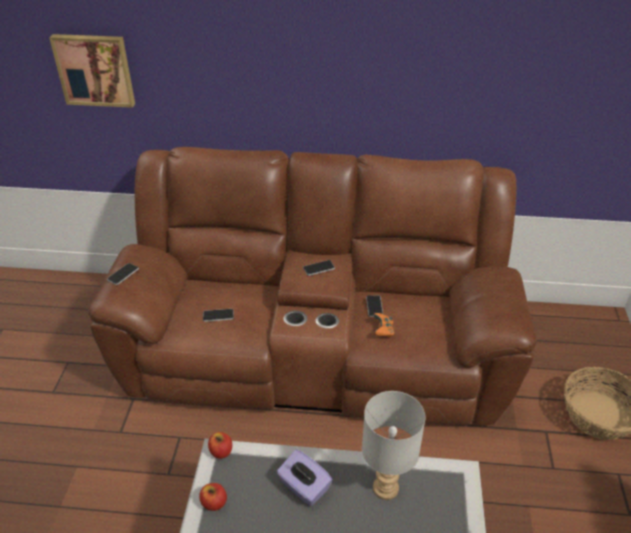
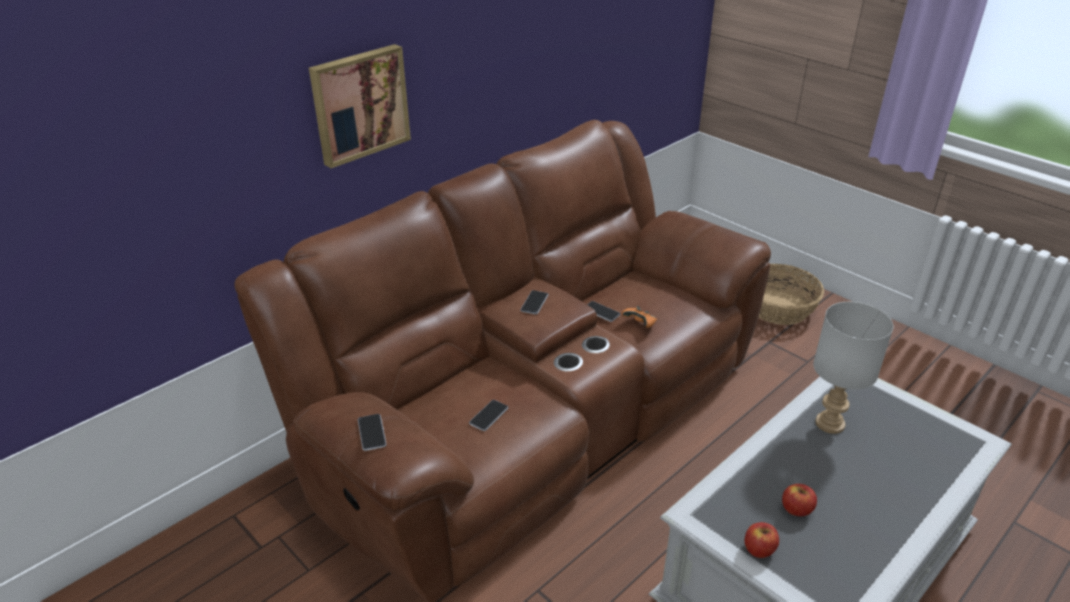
camera: 50 degrees left, 5 degrees down
picture [49,34,135,108] -> picture moved to [309,44,411,168]
apple [208,432,232,459] -> apple moved to [782,484,817,517]
purple tissue box [276,449,332,506] -> none

